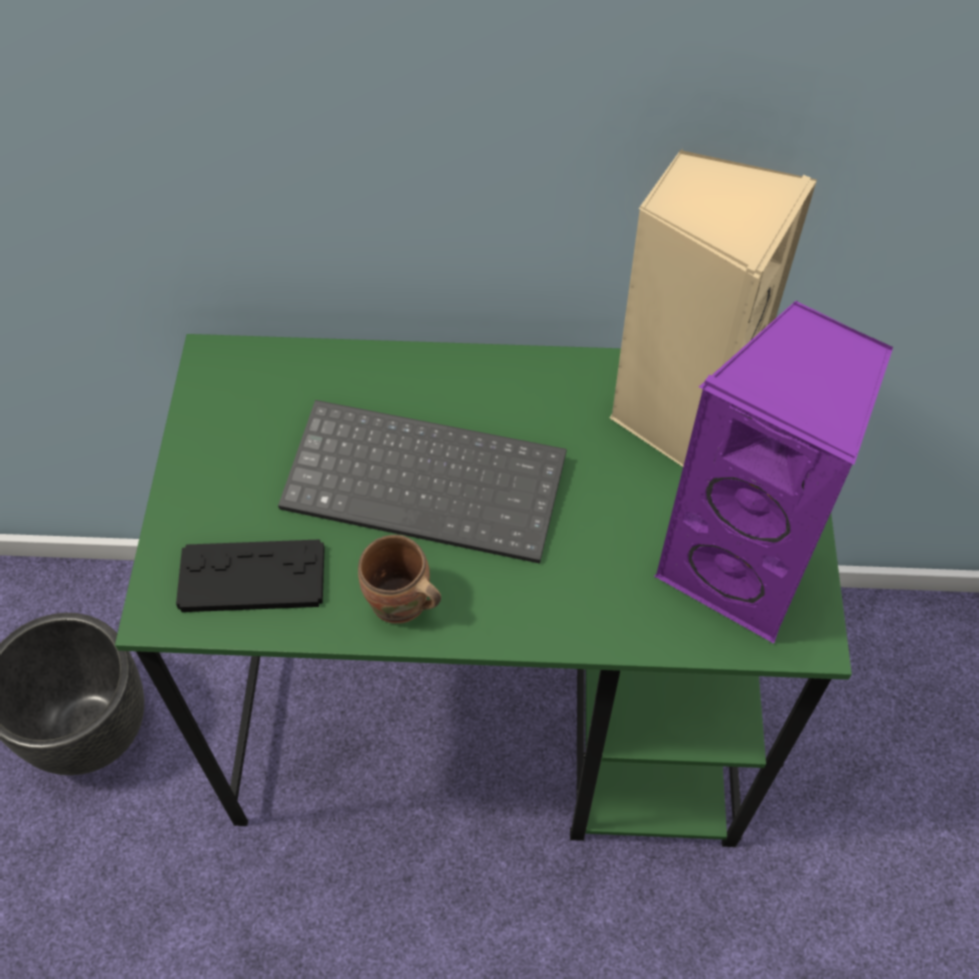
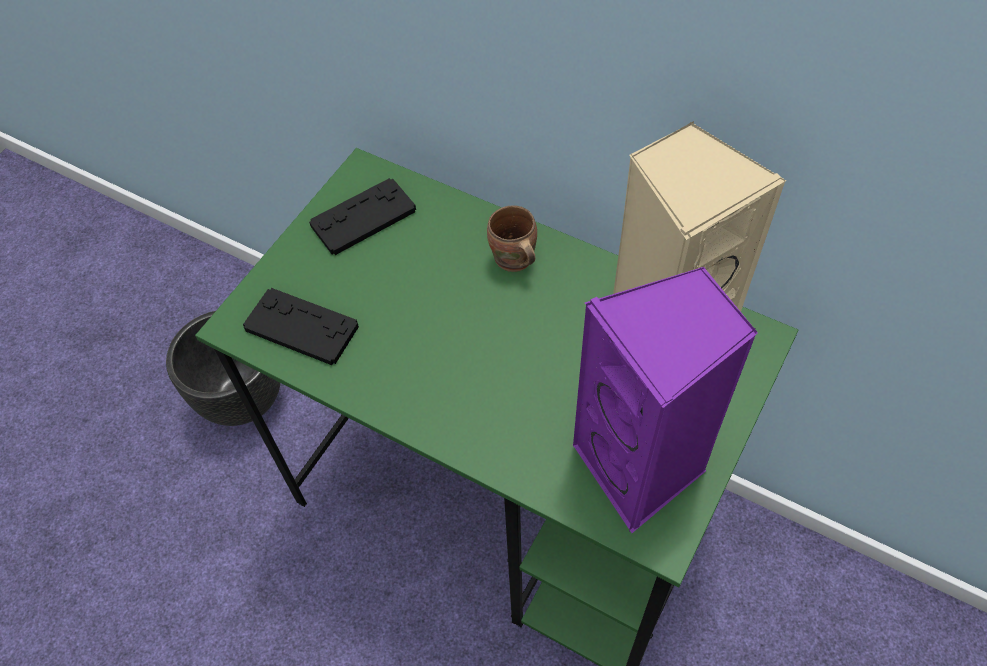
camera: 30 degrees right, 0 degrees up
keyboard [278,400,566,564] -> none
brown mug [358,535,441,624] -> brown mug moved to [487,206,537,272]
none -> black game controller [309,178,416,255]

